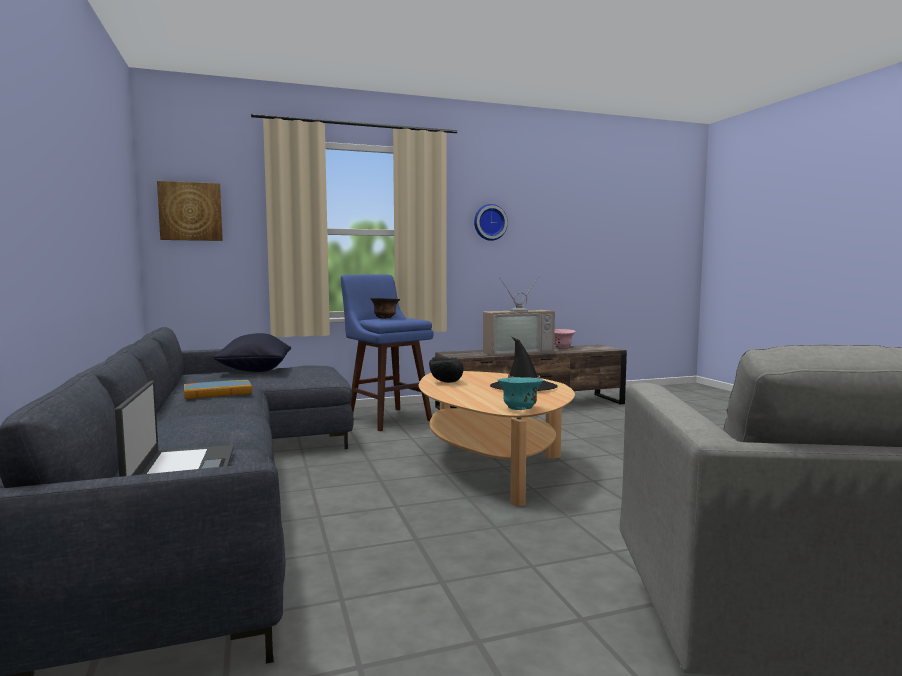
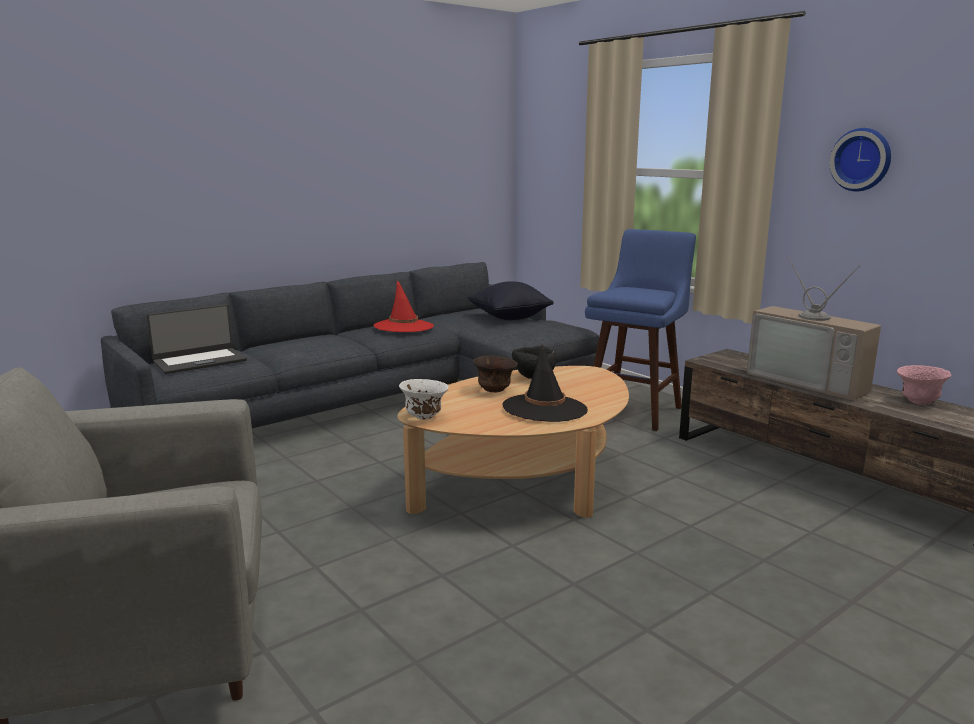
camera: 70 degrees right, 10 degrees up
picture [157,181,223,241] -> none
book [184,380,252,399] -> red hat [373,280,434,332]
brown bowl [370,298,400,319] -> brown bowl moved to [473,355,518,392]
turquoise bowl [498,377,543,410] -> white bowl [399,379,449,420]

